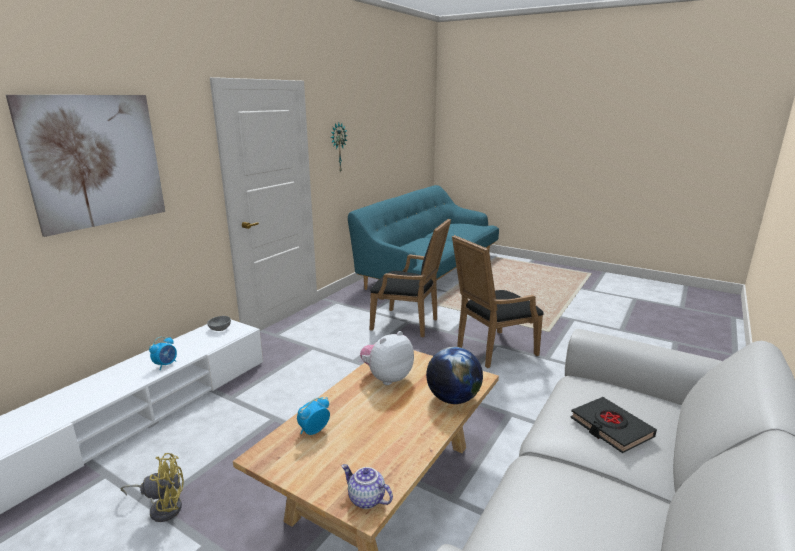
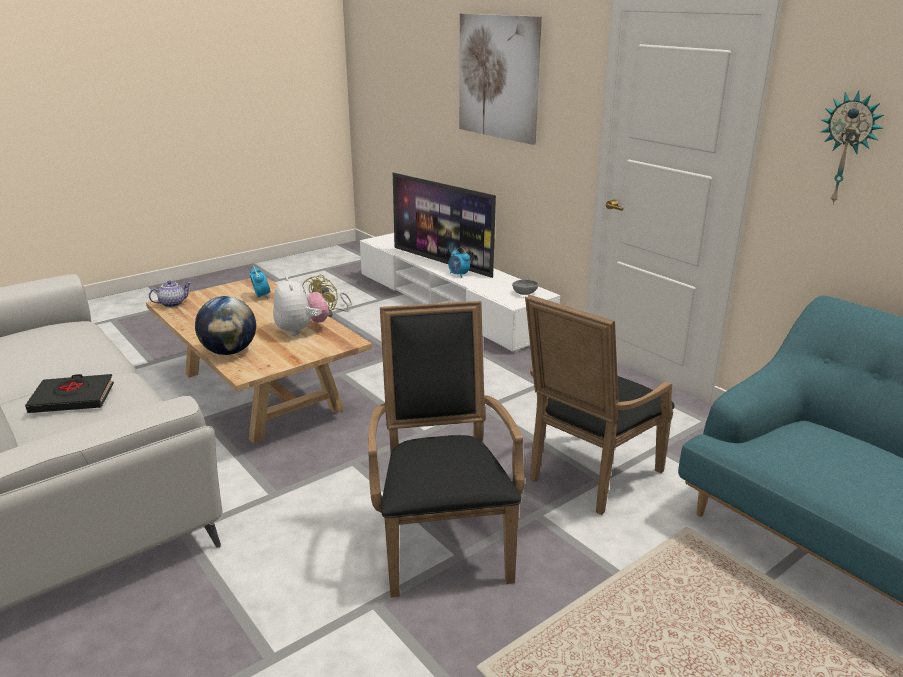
camera: 110 degrees right, 5 degrees up
none -> television [393,172,496,278]

